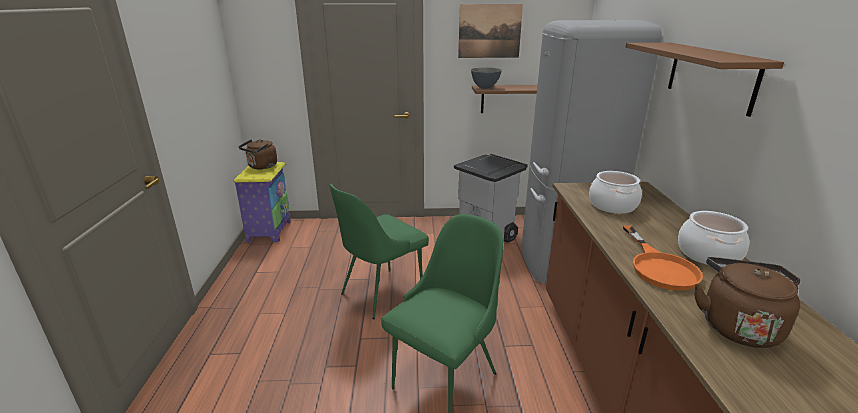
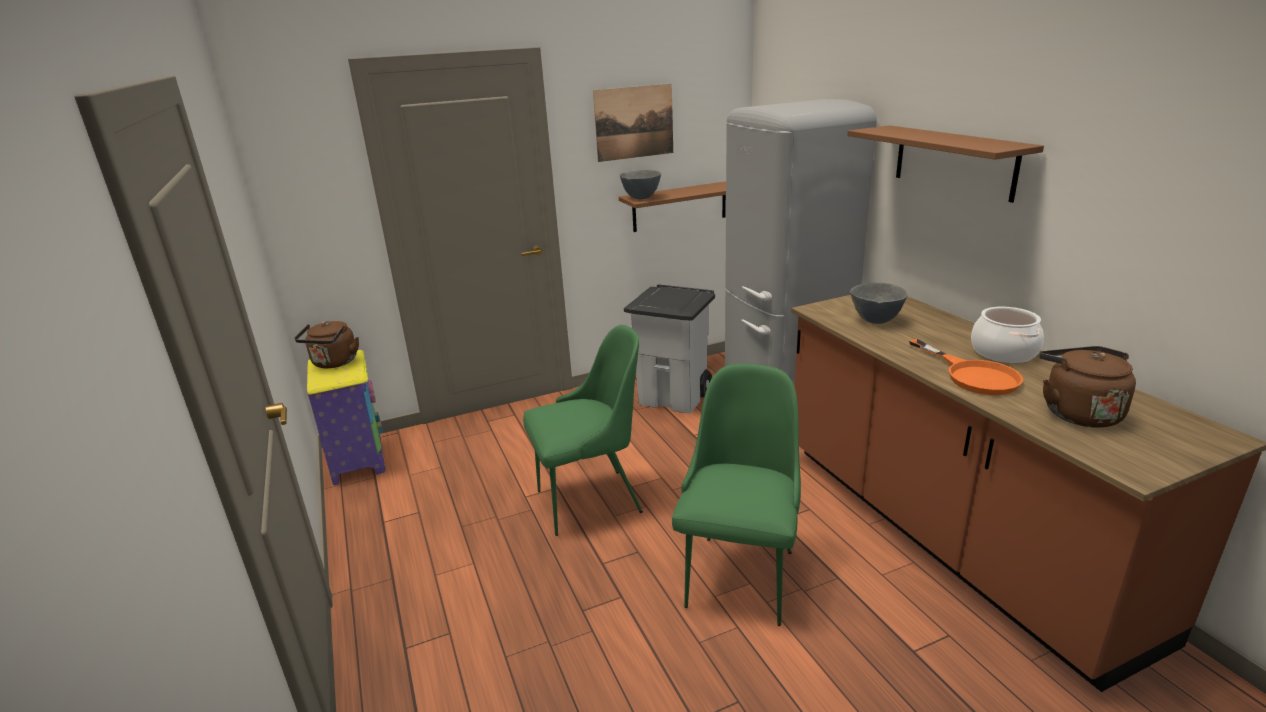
camera: 20 degrees left, 0 degrees up
green chair [330,184,429,320] -> green chair turned 135 degrees counterclockwise [523,325,643,536]
cooking pot [589,171,642,214] -> grey bowl [850,282,908,324]

